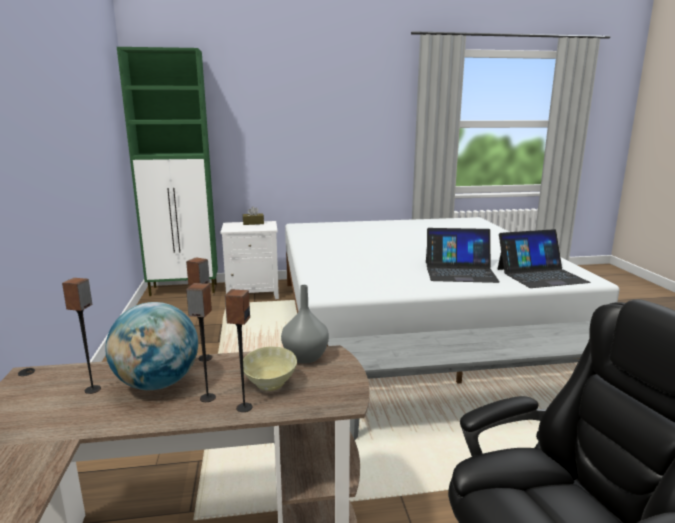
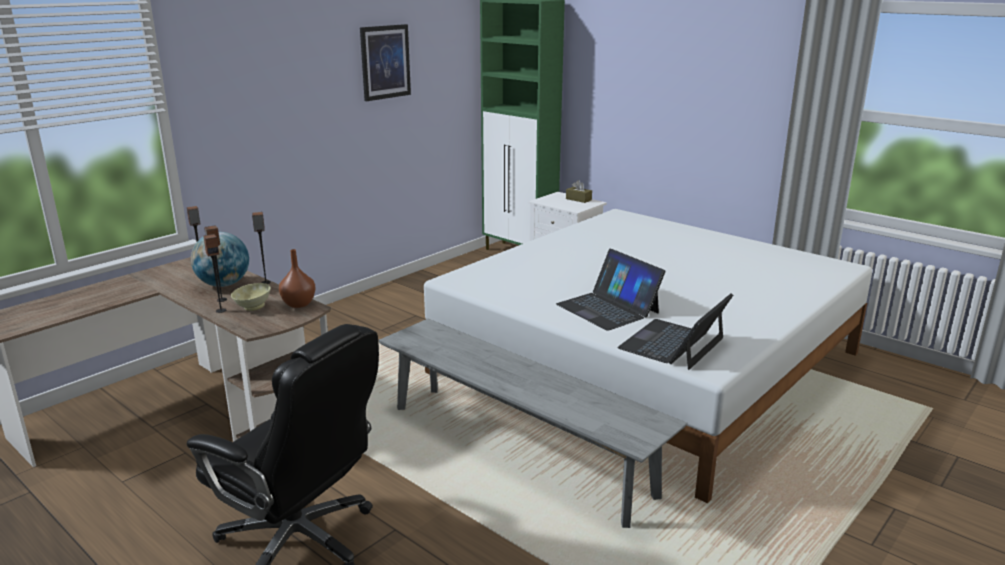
camera: 50 degrees right, 5 degrees up
grey vase [281,285,329,364] -> brown vase [279,249,316,308]
laptop [498,229,591,288] -> laptop turned 90 degrees clockwise [618,294,733,370]
none -> picture [360,24,411,101]

